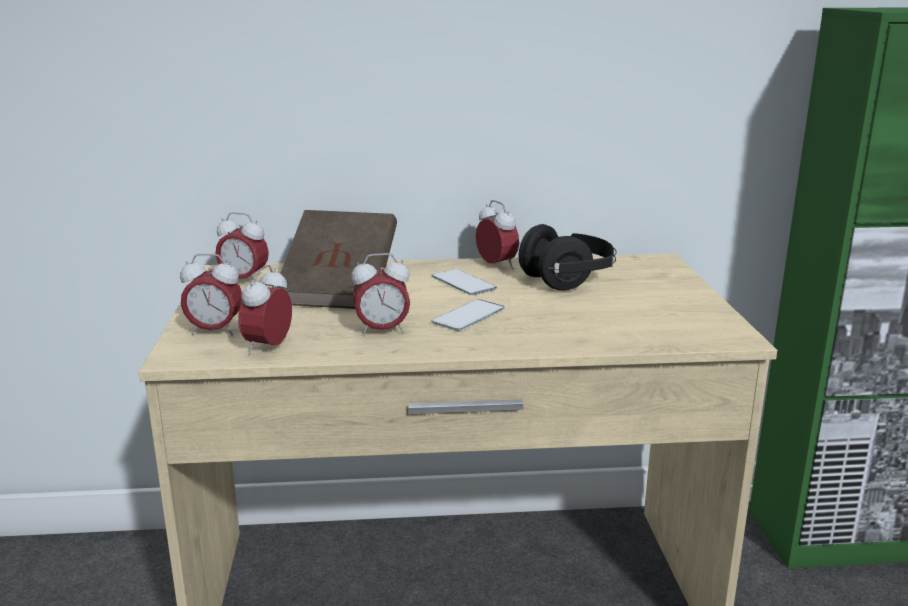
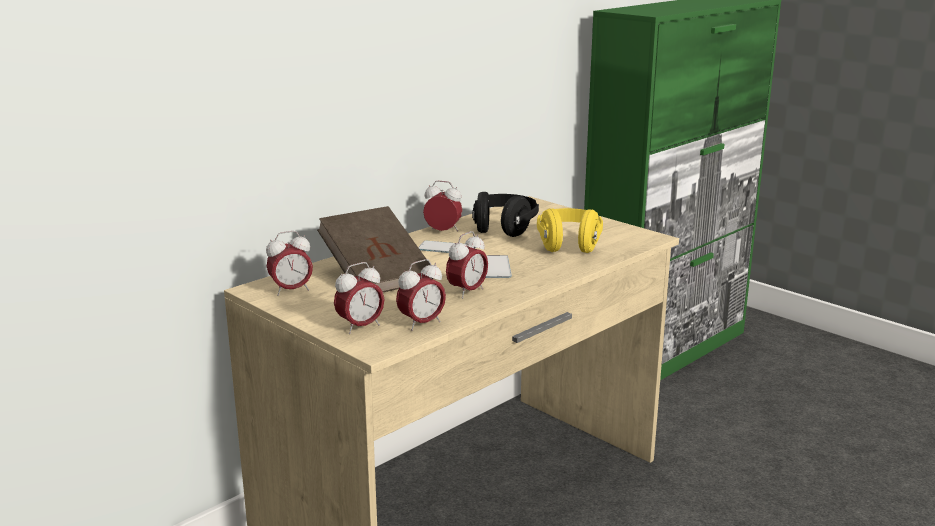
camera: 40 degrees left, 0 degrees up
alarm clock [238,265,292,355] -> alarm clock turned 105 degrees counterclockwise [396,259,446,331]
none -> yellow headphones [537,208,603,253]

